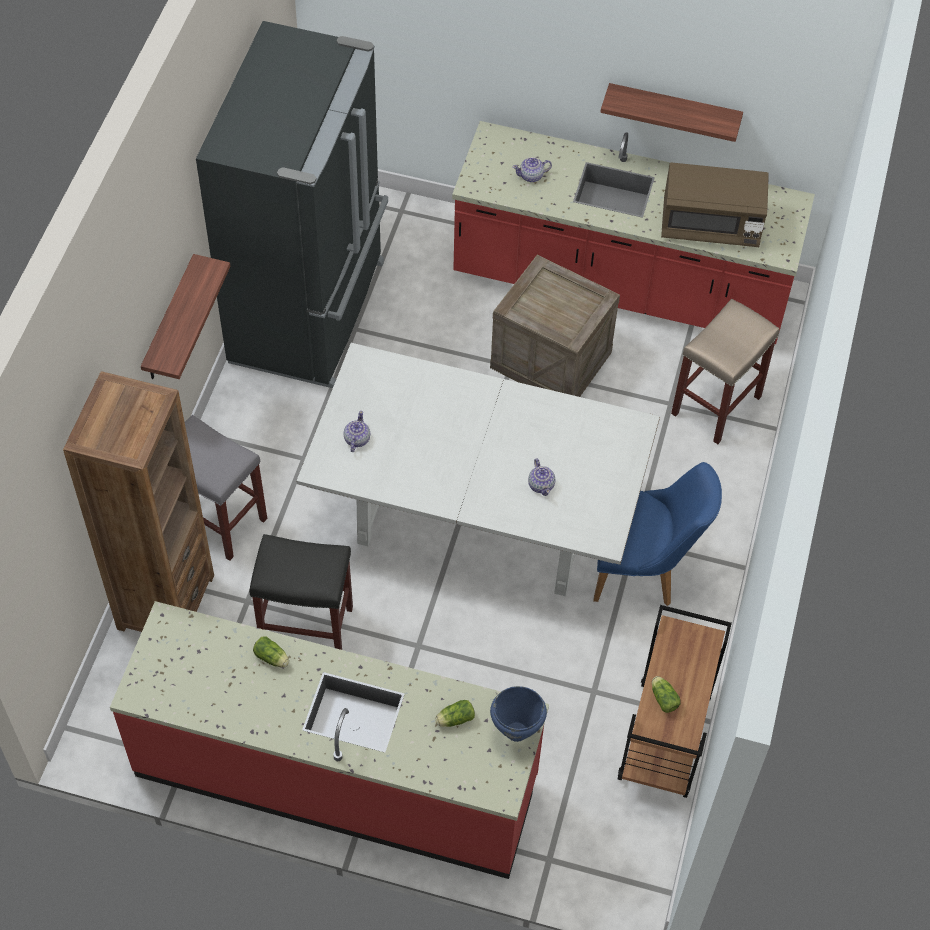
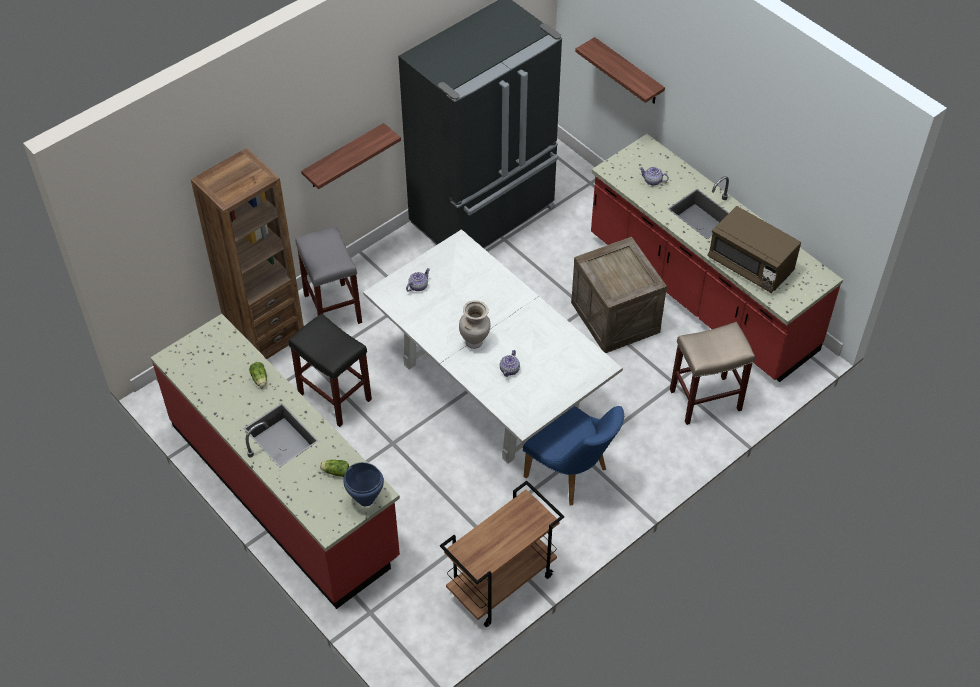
camera: 35 degrees right, 5 degrees down
shelf [600,83,743,142] -> shelf moved to [575,37,665,104]
lettuce [652,676,681,713] -> none
none -> beige vase [459,300,490,349]

